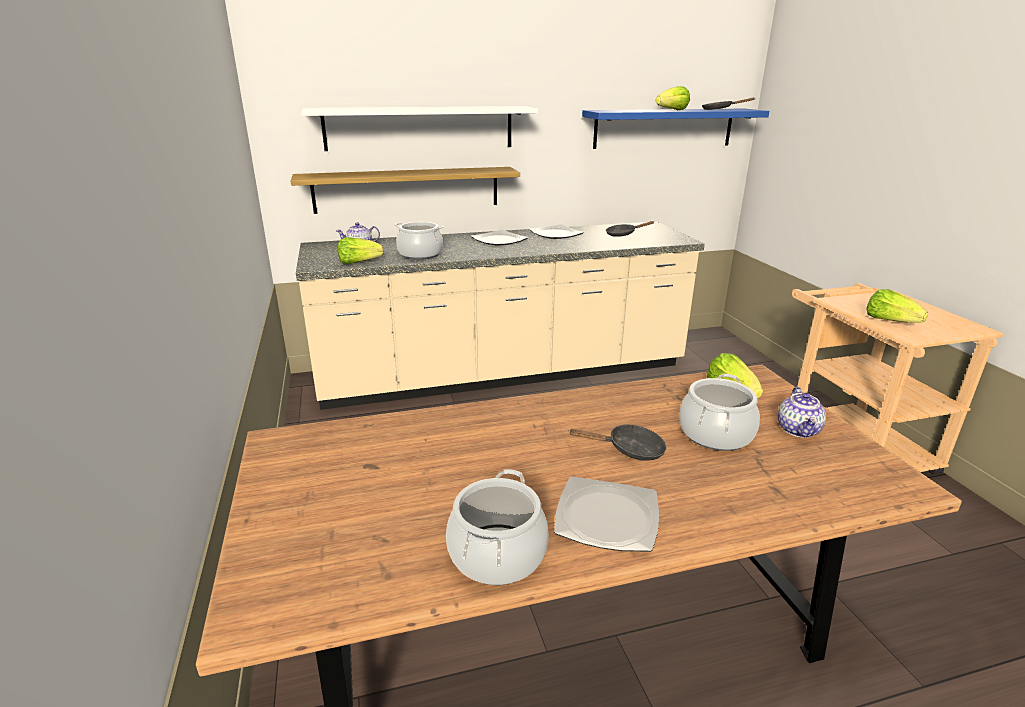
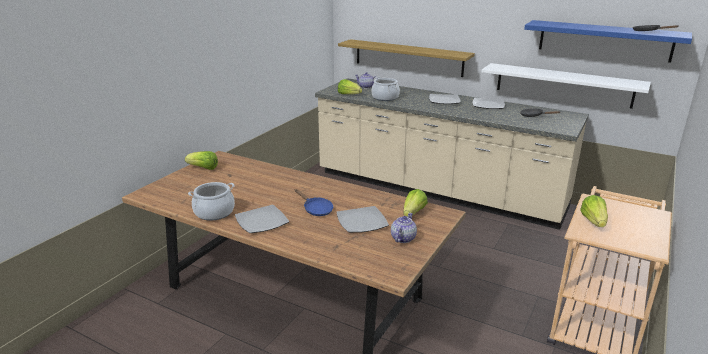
camera: 45 degrees right, 0 degrees up
white shelf [301,106,538,151] -> white shelf moved to [481,63,651,109]
black frying pan [570,424,667,461] -> blue frying pan [295,189,333,216]
lettuce [656,86,690,110] -> lettuce moved to [185,151,218,170]
cooking pot [679,374,760,451] -> plate [336,206,389,233]
teapot [778,387,826,438] -> teapot turned 150 degrees clockwise [391,213,417,243]

